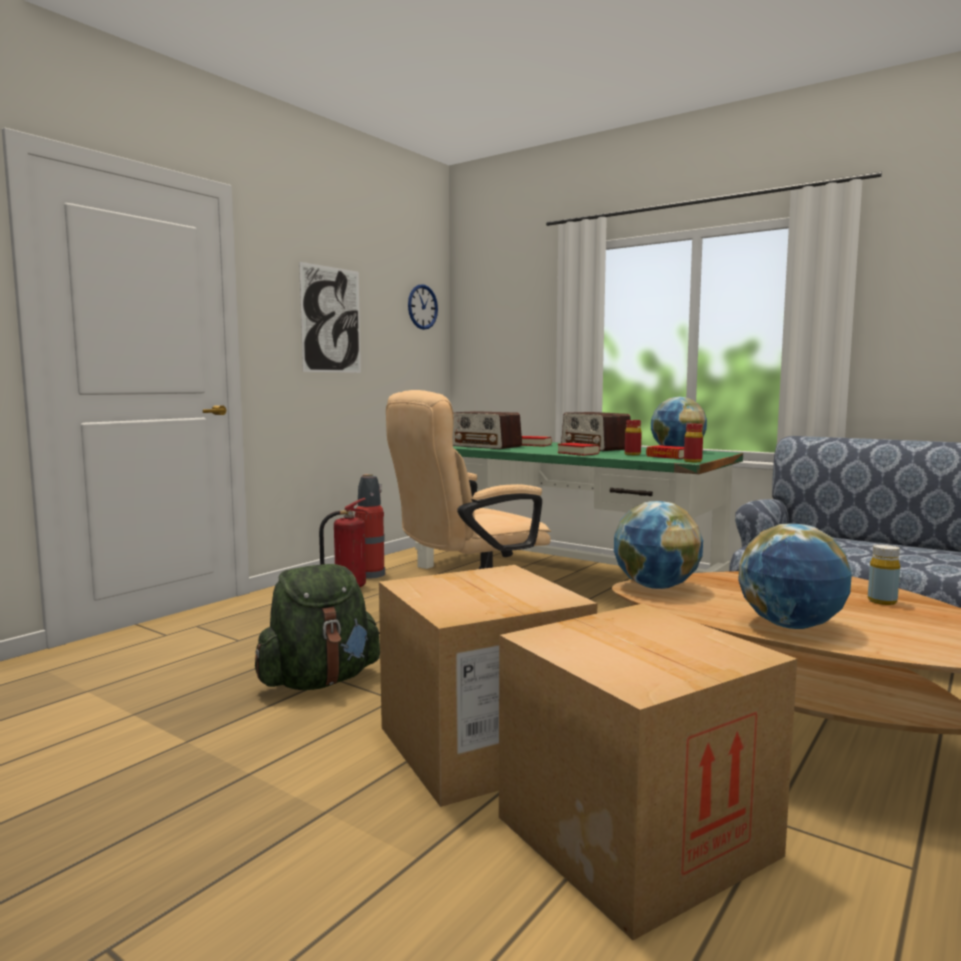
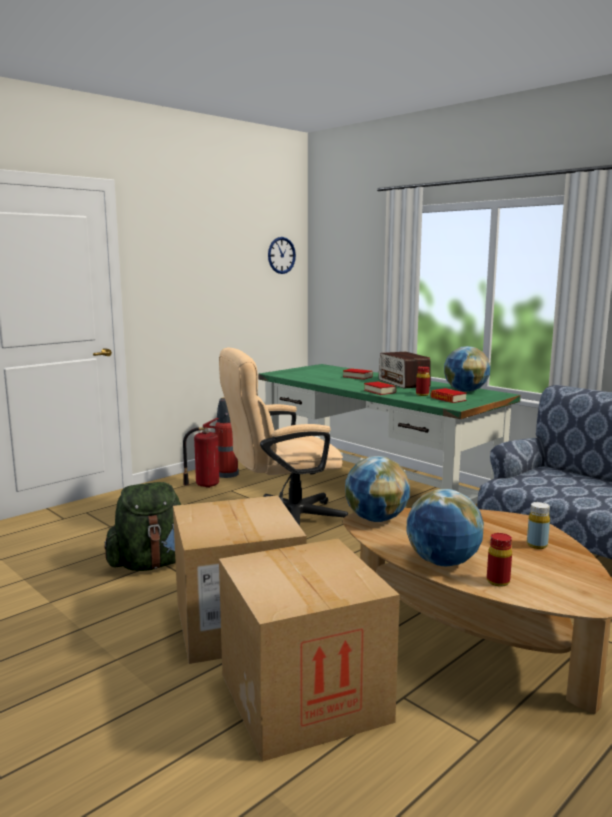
camera: 10 degrees right, 5 degrees up
picture [299,262,361,373] -> none
radio [453,411,522,449] -> none
red bottle [684,423,703,462] -> red bottle moved to [487,533,512,587]

